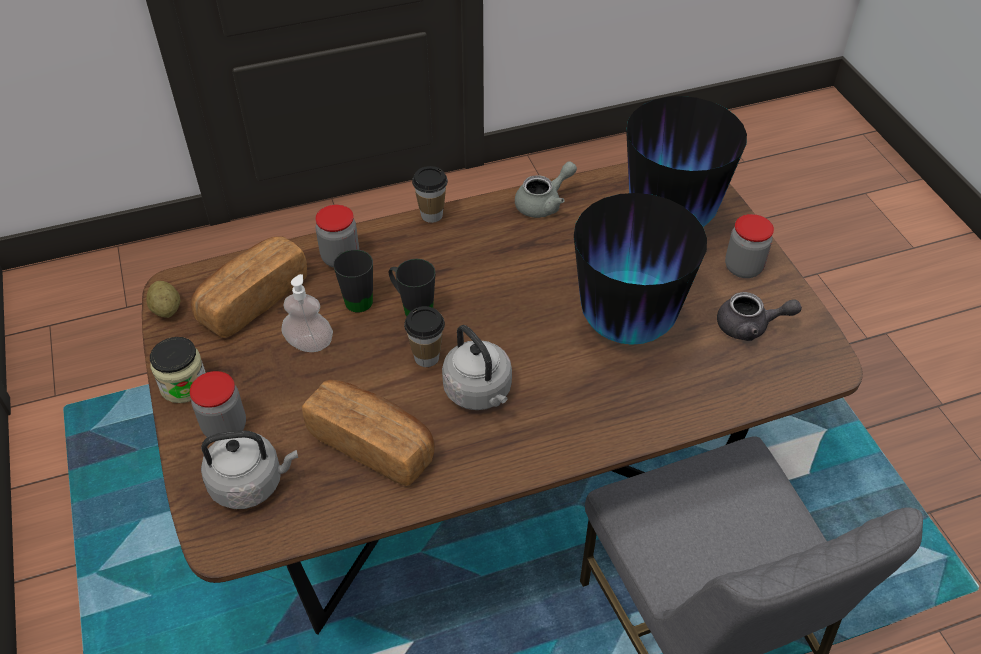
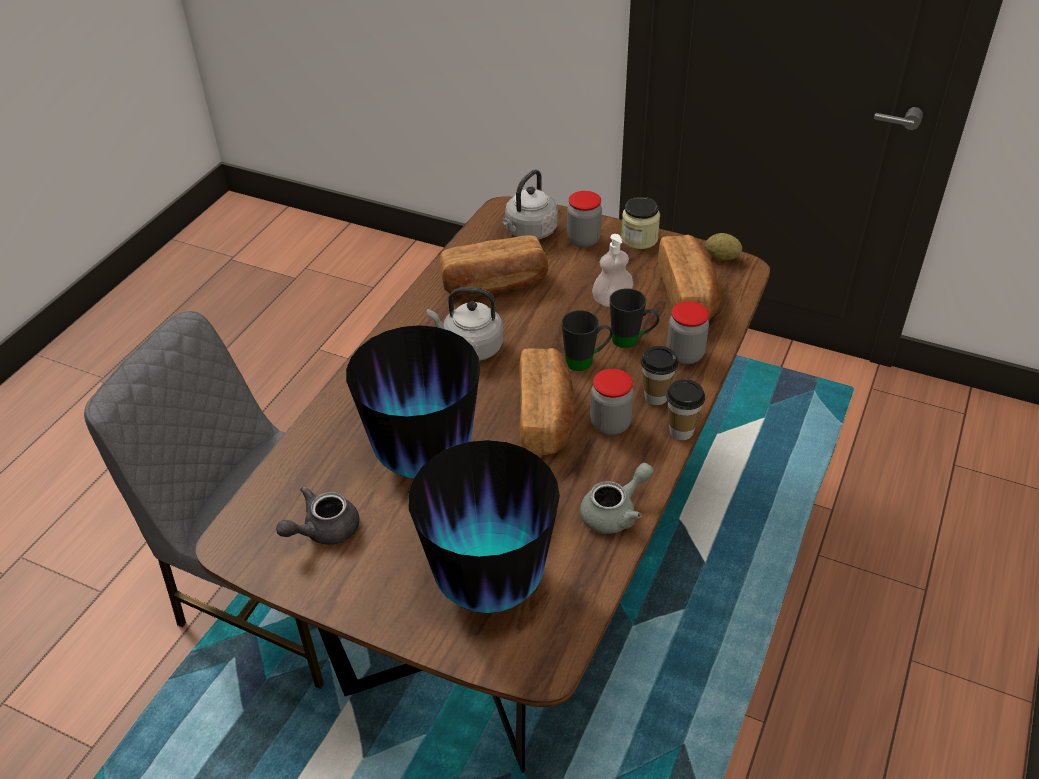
camera: 135 degrees right, 5 degrees down
cup [404,306,445,367] -> cup moved to [641,346,678,405]
grey teapot [515,161,577,218] -> grey teapot turned 135 degrees counterclockwise [580,463,654,534]
jar [725,214,774,278] -> jar moved to [590,369,634,435]
none -> bread [519,348,574,455]

